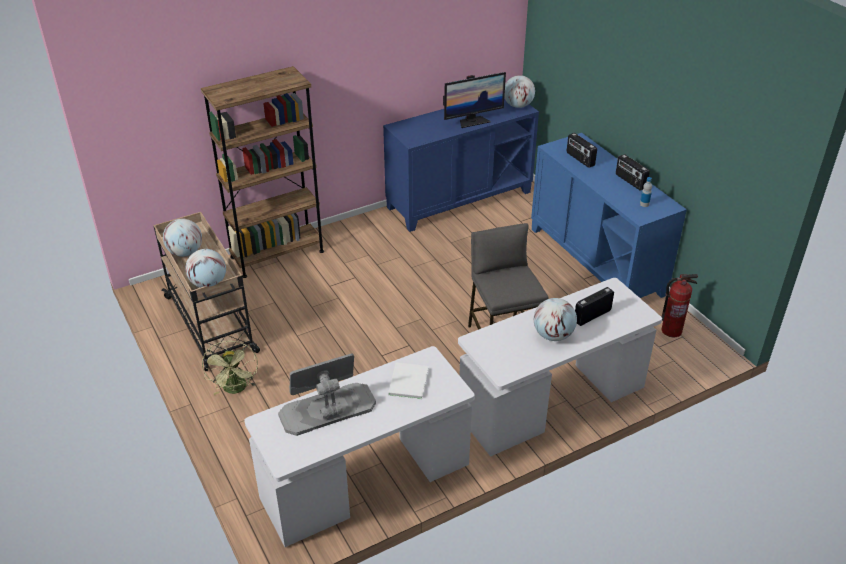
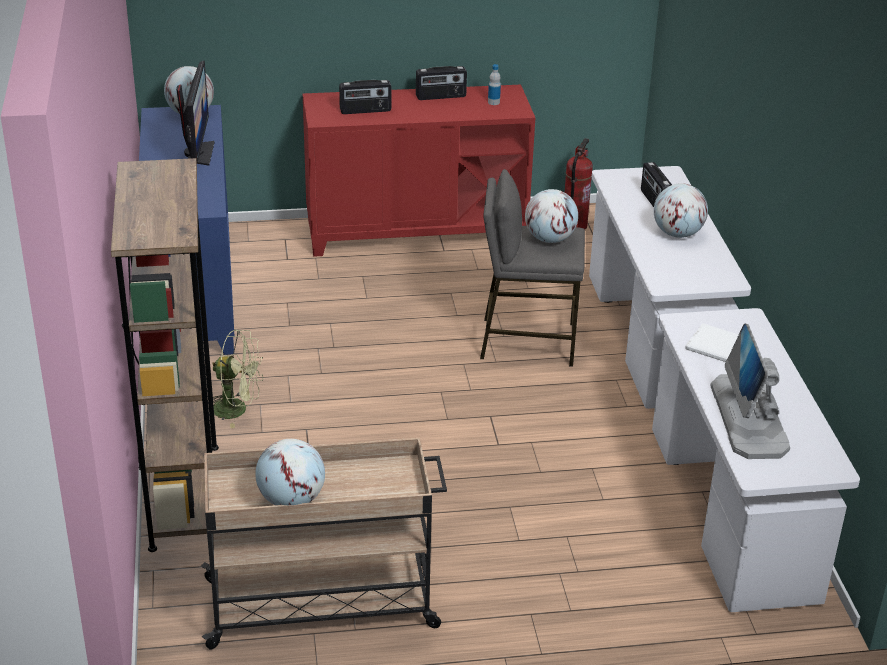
camera: 70 degrees left, 5 degrees down
globe [185,249,226,288] -> globe moved to [525,189,578,243]
green fan [202,341,258,395] -> green fan moved to [212,329,263,428]
blue cabinet [531,133,687,298] -> red cabinet [303,85,535,257]

